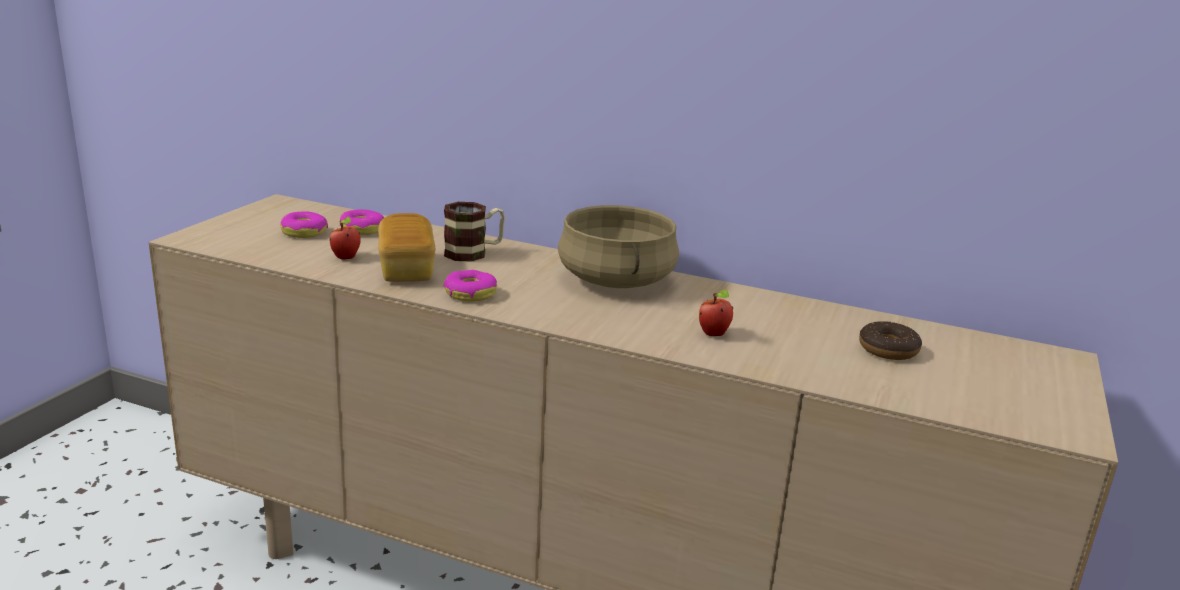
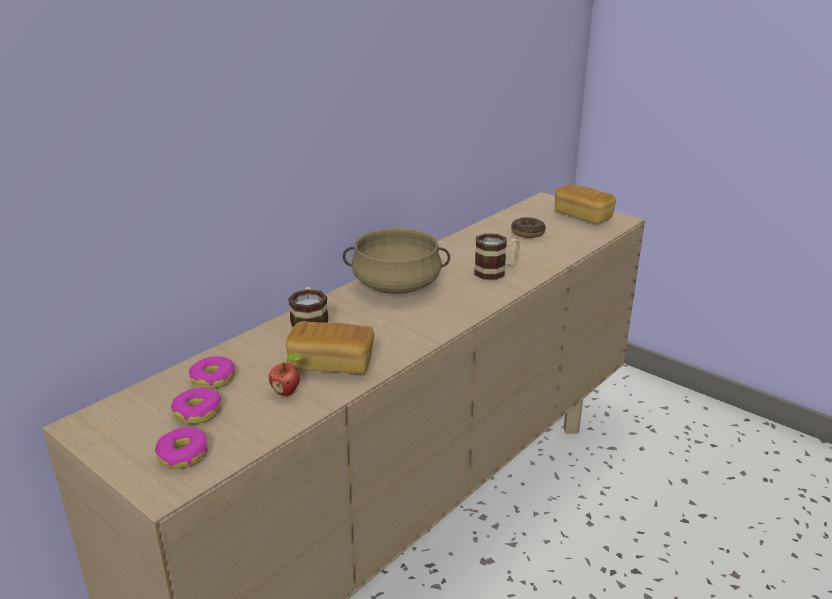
camera: 70 degrees left, 5 degrees up
donut [443,270,497,302] -> donut moved to [155,427,208,469]
apple [699,289,733,336] -> mug [474,233,520,280]
none -> bread [555,184,616,224]

